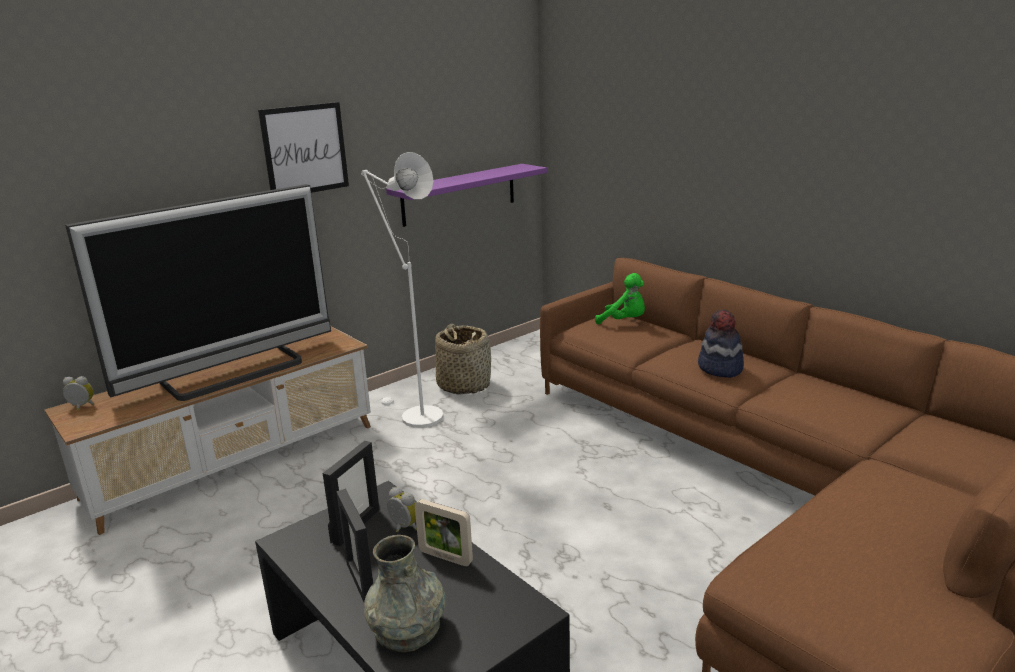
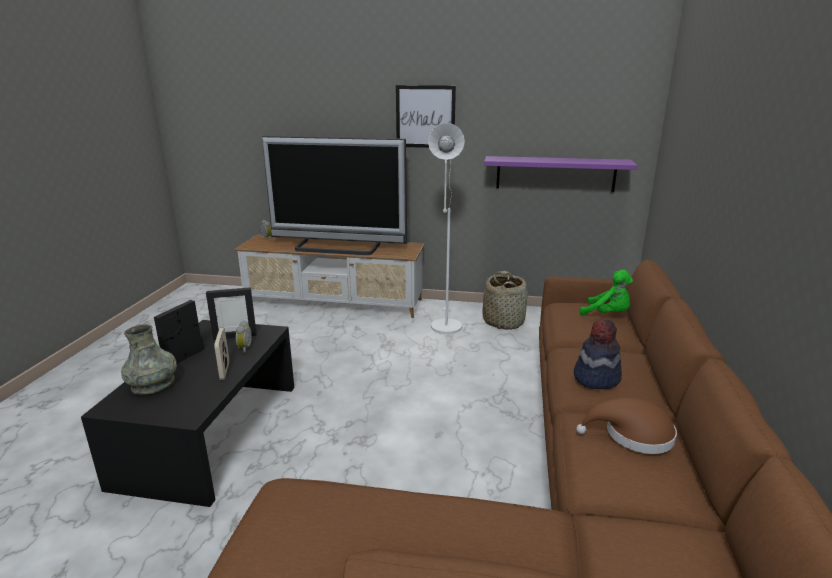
camera: 50 degrees right, 0 degrees up
green plush toy [595,273,645,324] -> green plush toy turned 45 degrees counterclockwise [580,270,633,316]
none -> brown hat [576,398,677,454]

